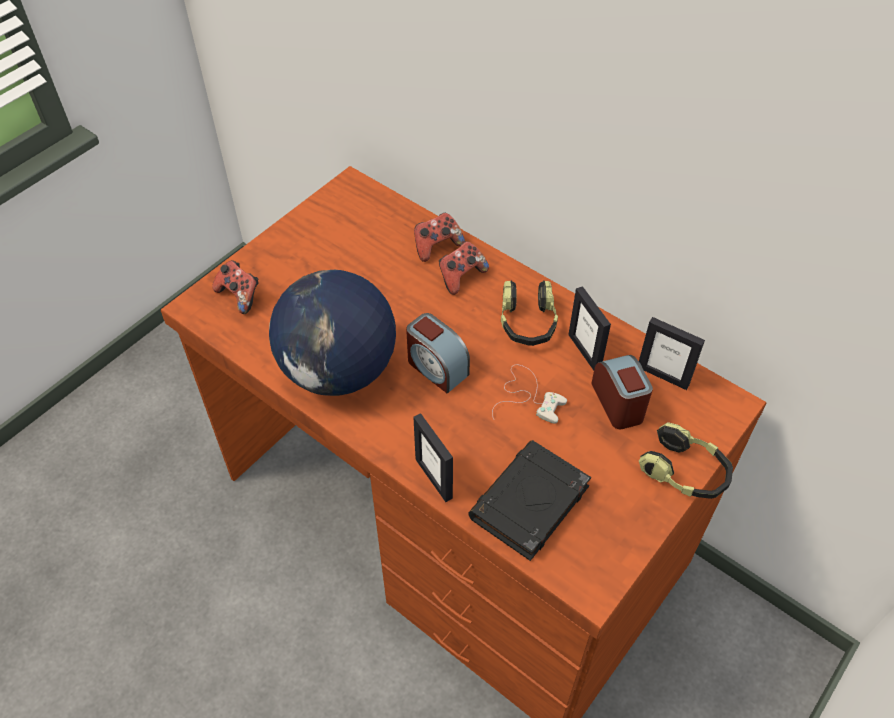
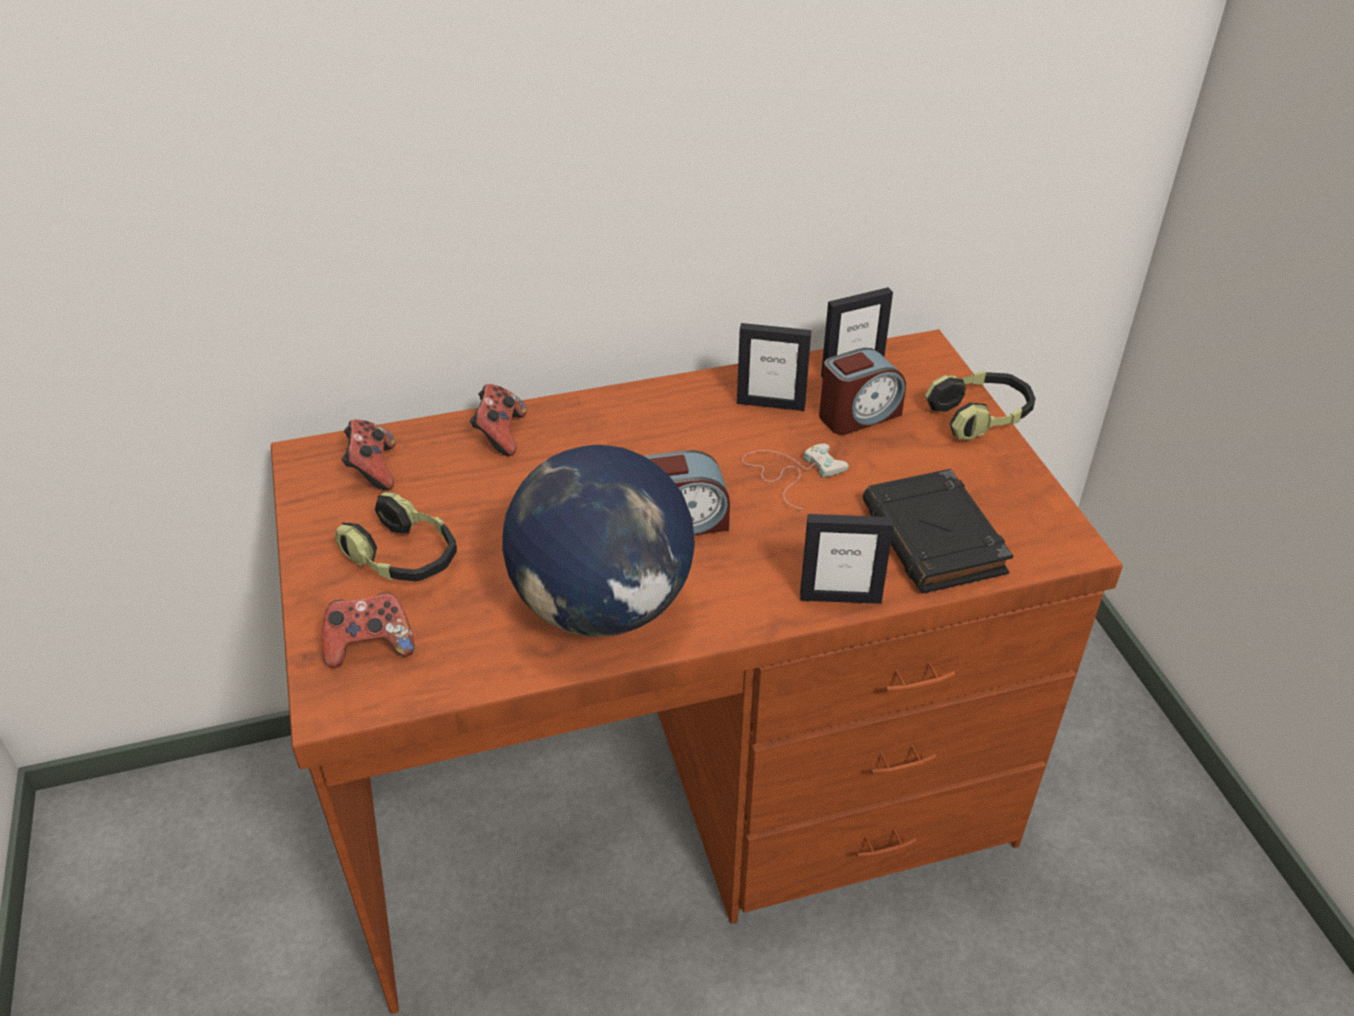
camera: 55 degrees left, 10 degrees down
game controller [439,241,489,295] -> game controller moved to [342,419,396,490]
headphones [501,280,558,346] -> headphones moved to [335,492,457,582]
alarm clock [591,355,653,429] -> alarm clock turned 135 degrees clockwise [819,348,906,435]

